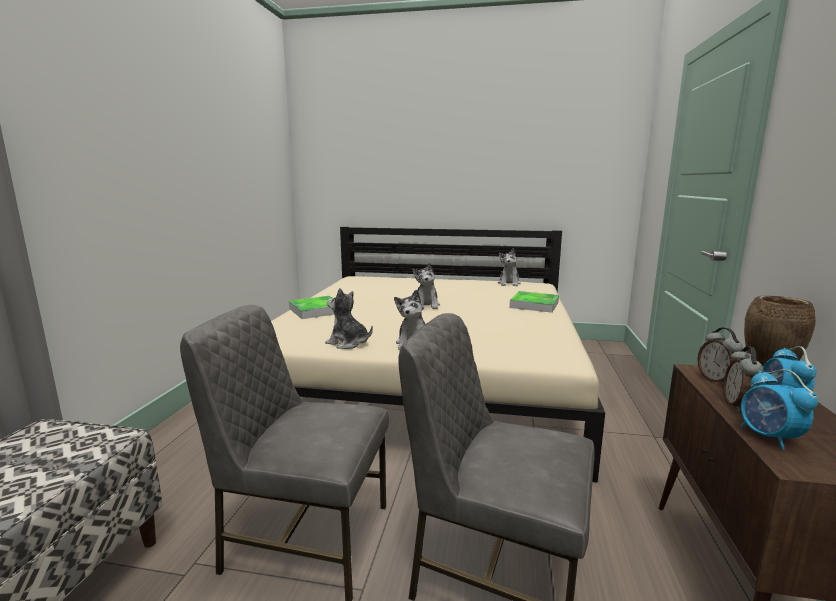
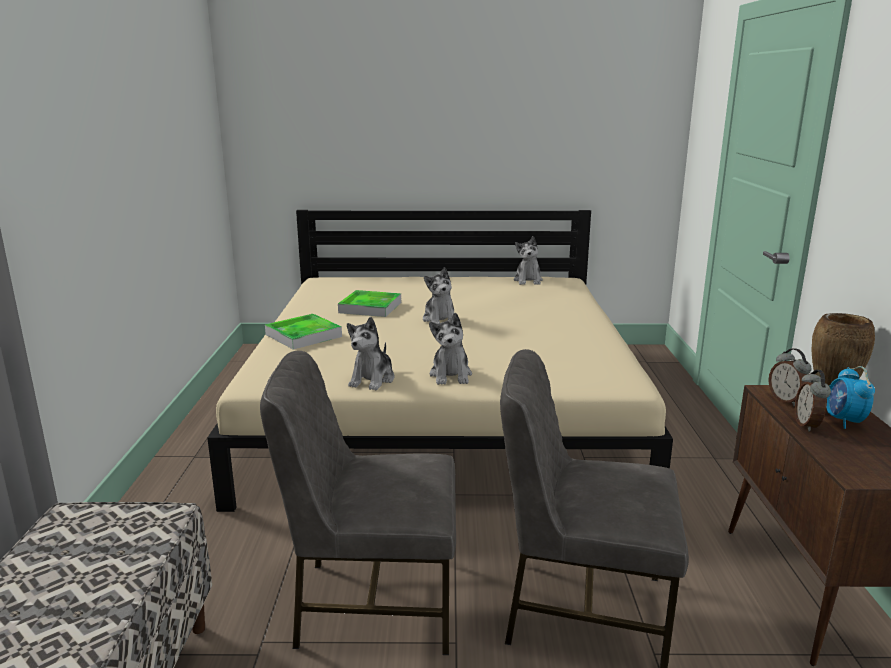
camera: 10 degrees left, 5 degrees up
plush toy [325,288,373,349] -> plush toy turned 90 degrees counterclockwise [347,317,394,390]
tray [509,291,559,313] -> tray moved to [338,290,401,317]
alarm clock [740,369,818,450] -> none

